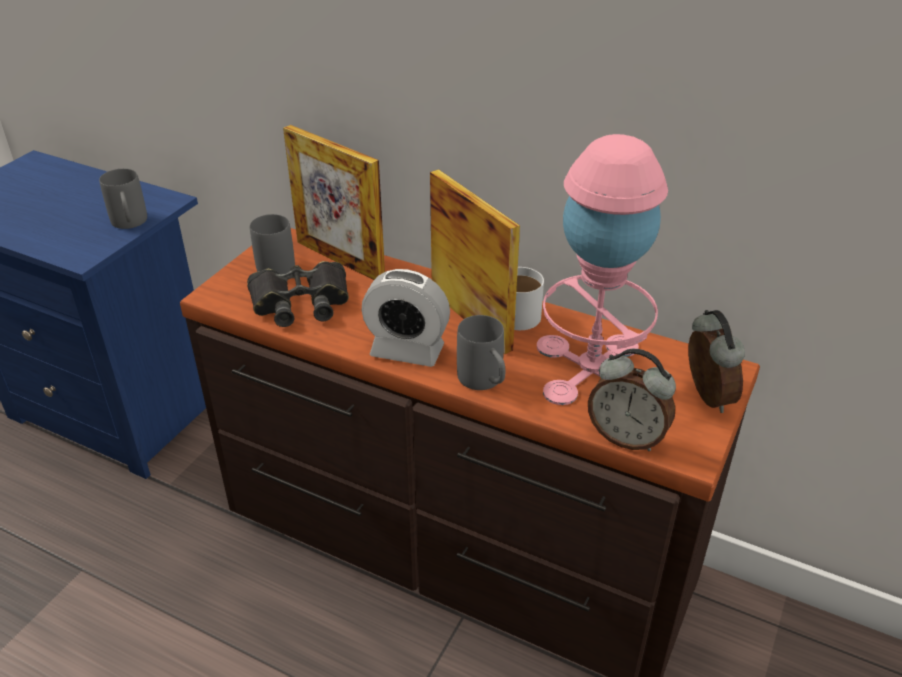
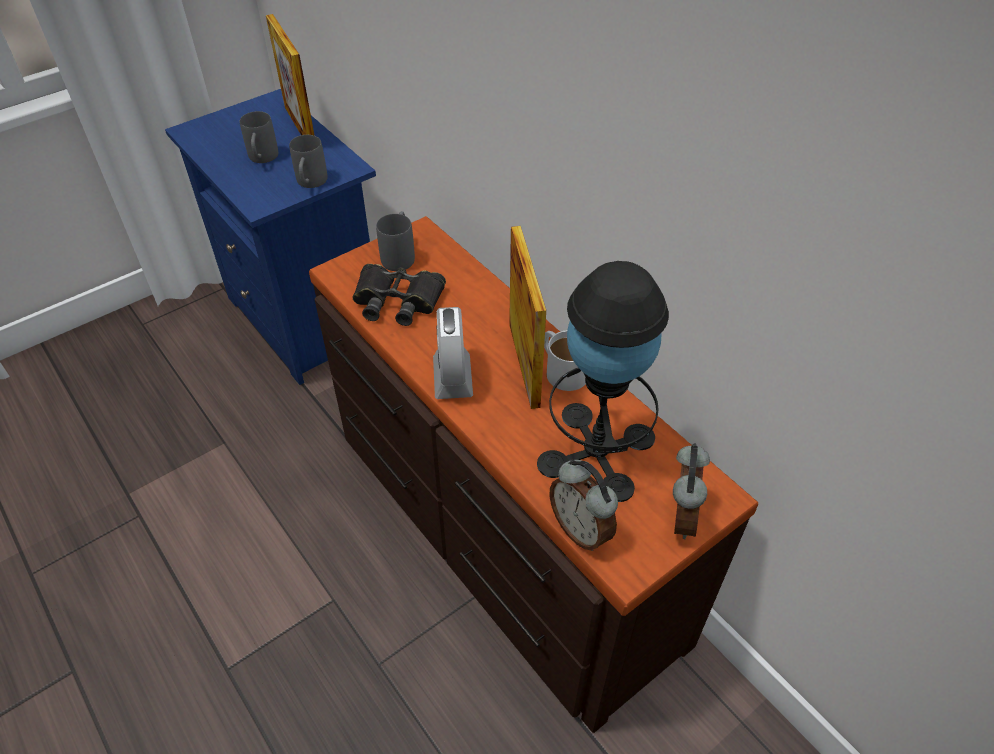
camera: 25 degrees right, 10 degrees up
picture frame [283,125,385,280] -> picture frame moved to [266,14,315,136]
alarm clock [361,269,450,367] -> alarm clock turned 45 degrees clockwise [433,307,473,399]
grey mug [457,315,505,390] -> grey mug moved to [240,111,278,163]
pink table lamp [537,134,668,405] -> black table lamp [537,261,669,502]

